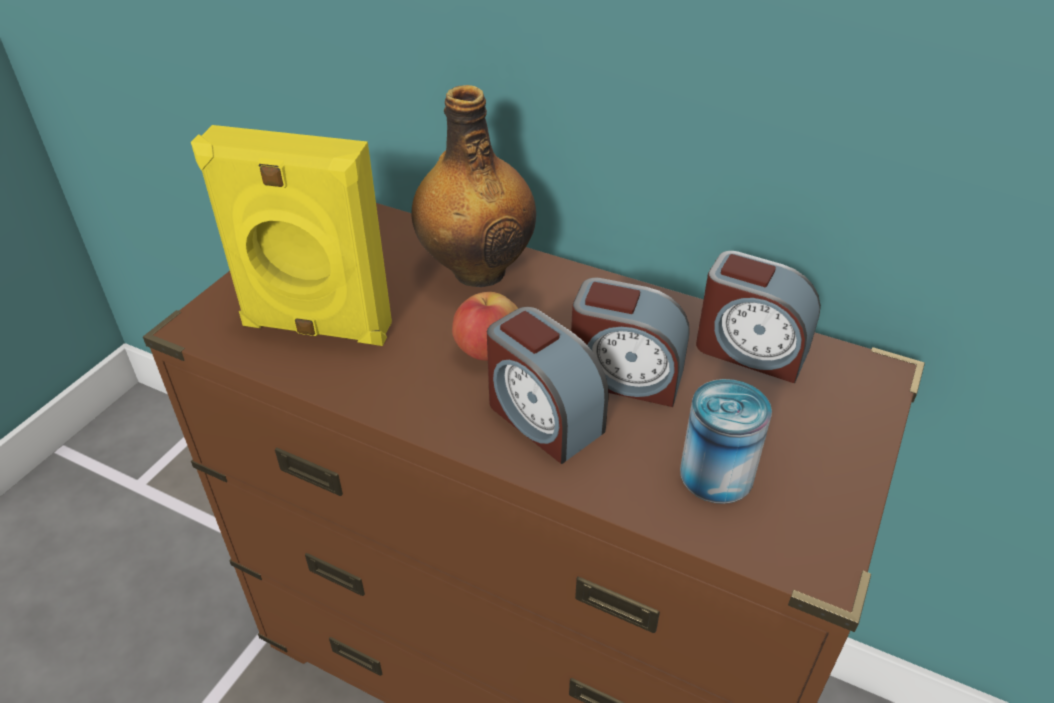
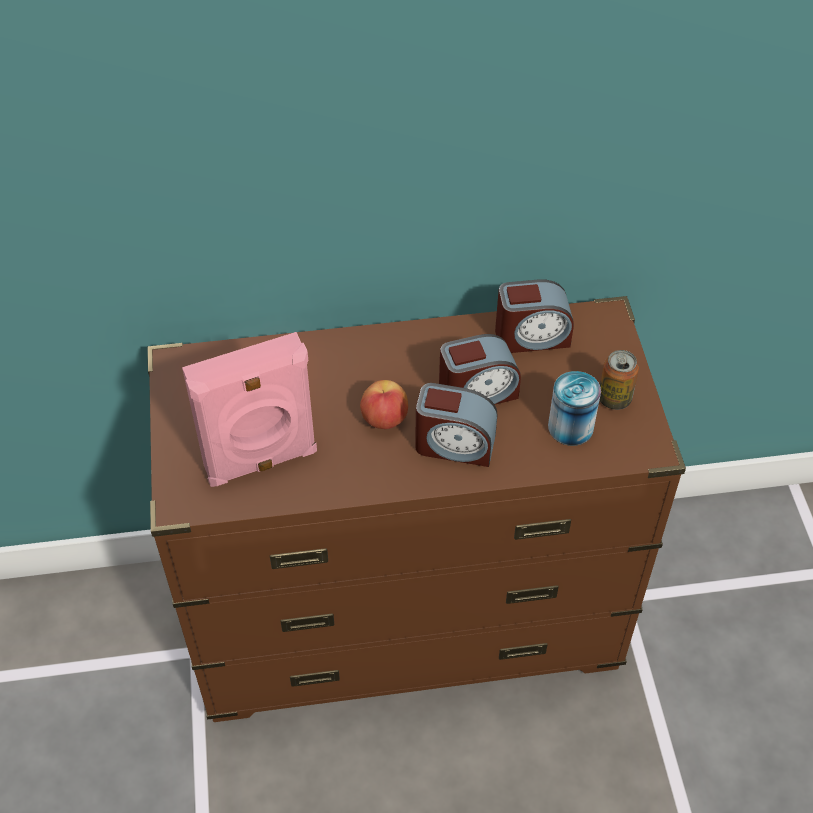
camera: 35 degrees left, 10 degrees up
yellow speaker [191,125,392,346] -> pink speaker [182,332,317,487]
bottle [411,85,536,287] -> none
none -> can [600,350,639,410]

